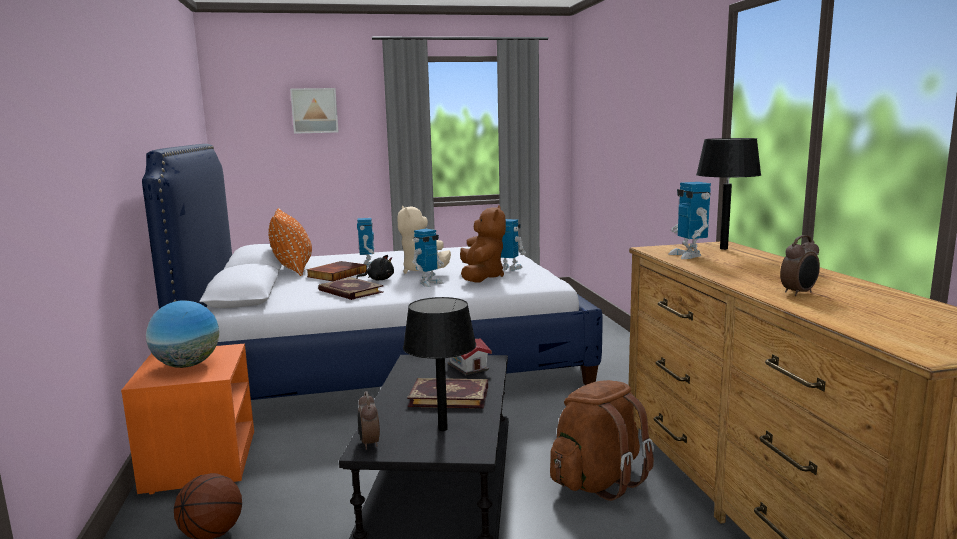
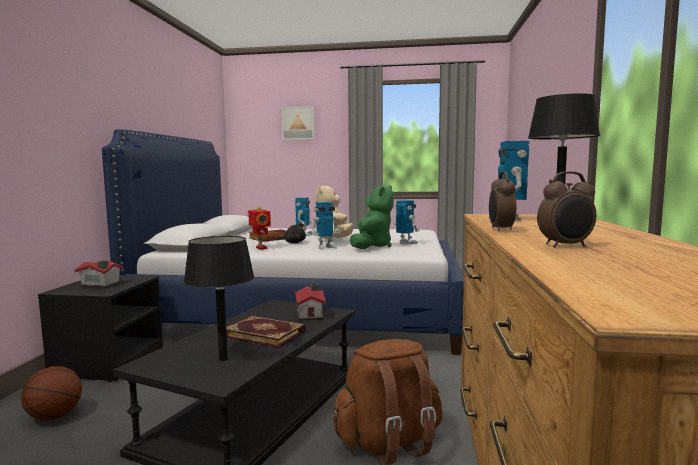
camera: 20 degrees right, 5 degrees down
orange nightstand [121,344,254,494] -> black nightstand [38,275,163,382]
globe [146,300,219,368] -> toy house [75,260,123,288]
orange pillow [268,208,312,276] -> none
book [318,277,383,300] -> toy robot [248,206,271,250]
alarm clock [358,391,380,450] -> alarm clock moved to [489,172,516,232]
brown plush toy [460,205,506,282] -> green plush toy [350,185,394,249]

